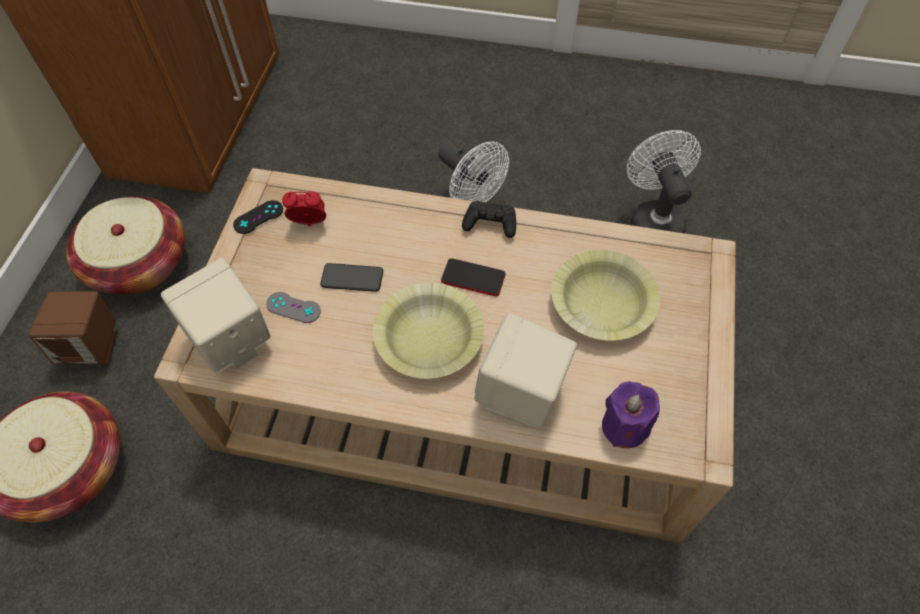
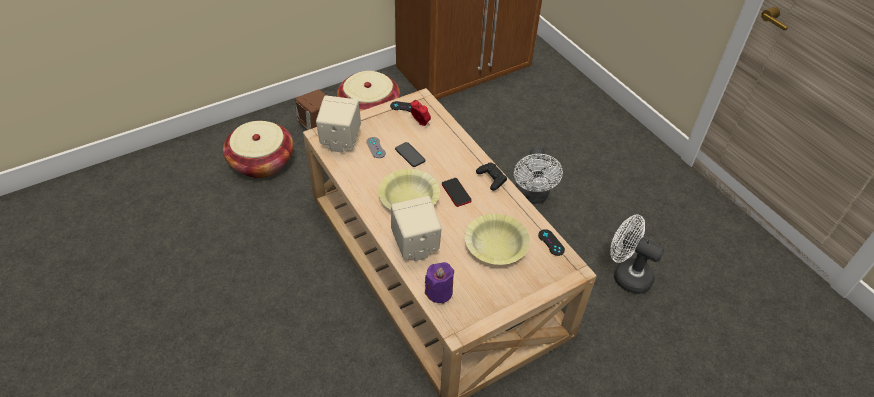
camera: 45 degrees right, 10 degrees down
white fan [627,130,701,233] -> white fan turned 90 degrees counterclockwise [610,214,664,294]
none -> black game controller [538,229,565,256]

